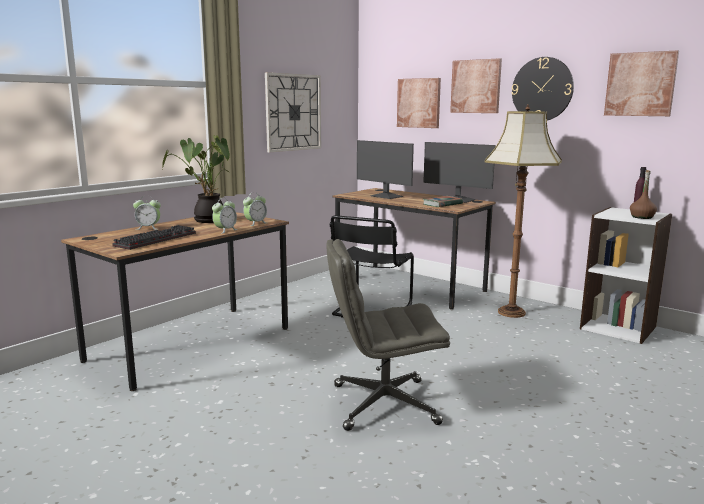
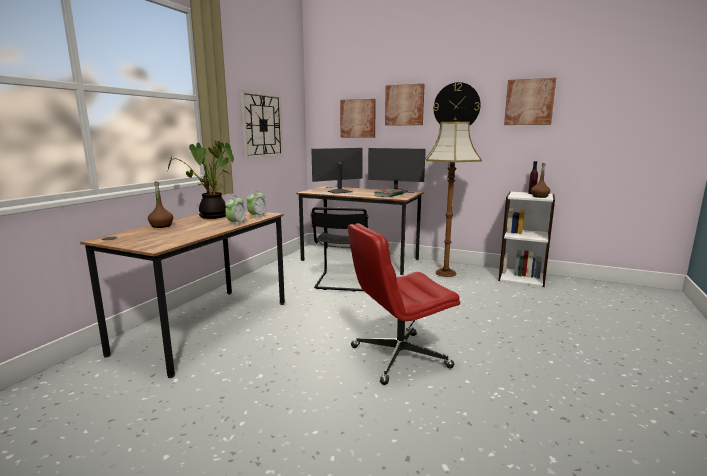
camera: 15 degrees left, 0 degrees up
keyboard [112,225,196,250] -> none
alarm clock [133,196,161,230] -> brown bottle [148,181,173,228]
grey office chair [327,239,450,431] -> red office chair [348,223,460,385]
monitor [357,140,414,199] -> monitor turned 120 degrees clockwise [311,148,363,194]

